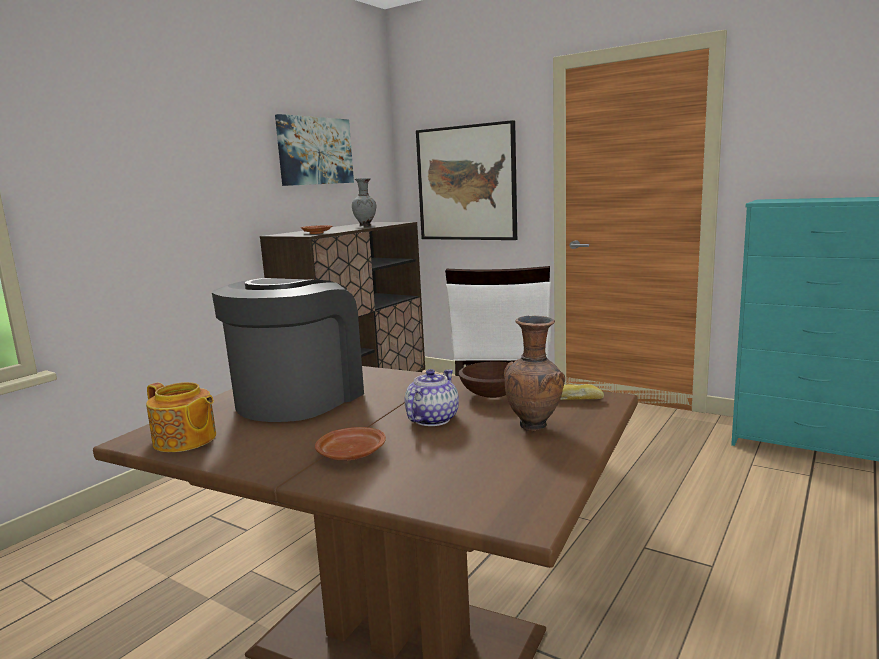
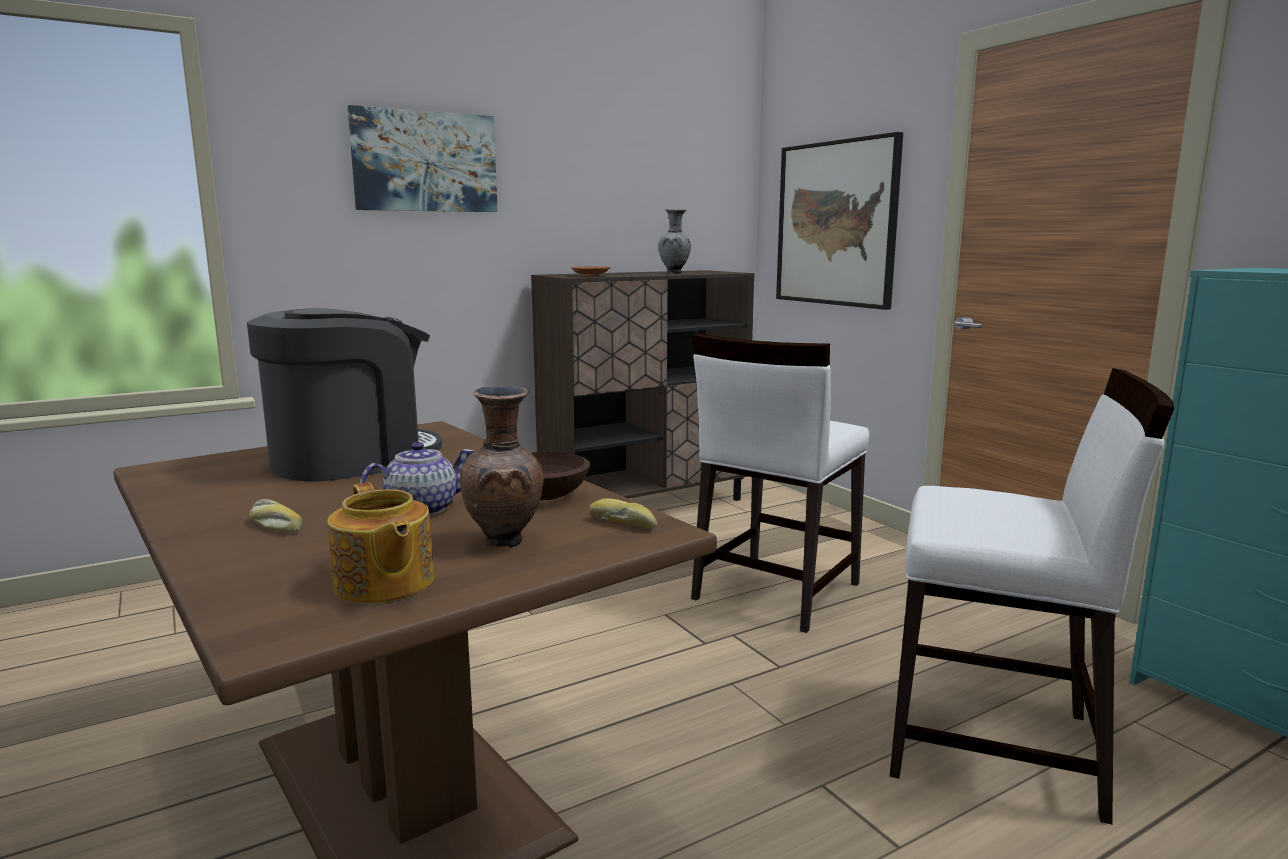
camera: 25 degrees right, 0 degrees up
teapot [146,382,216,452] -> teapot moved to [327,482,434,604]
picture [275,114,354,186] -> picture moved to [348,105,498,212]
brown plate [315,427,386,460] -> bread [250,499,302,533]
none -> white chair [890,368,1174,825]

